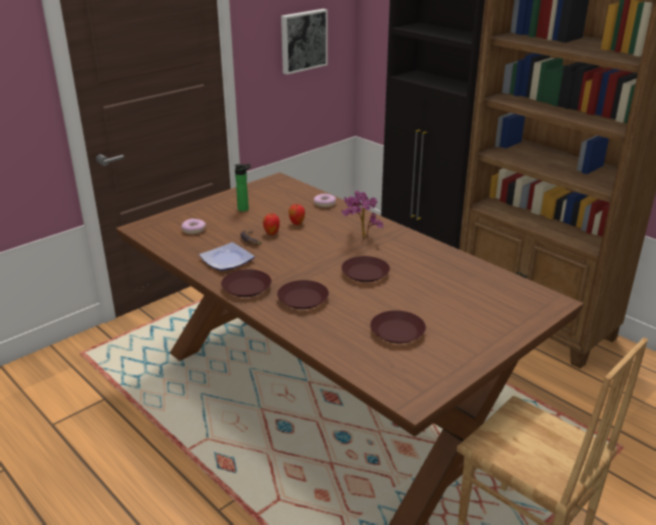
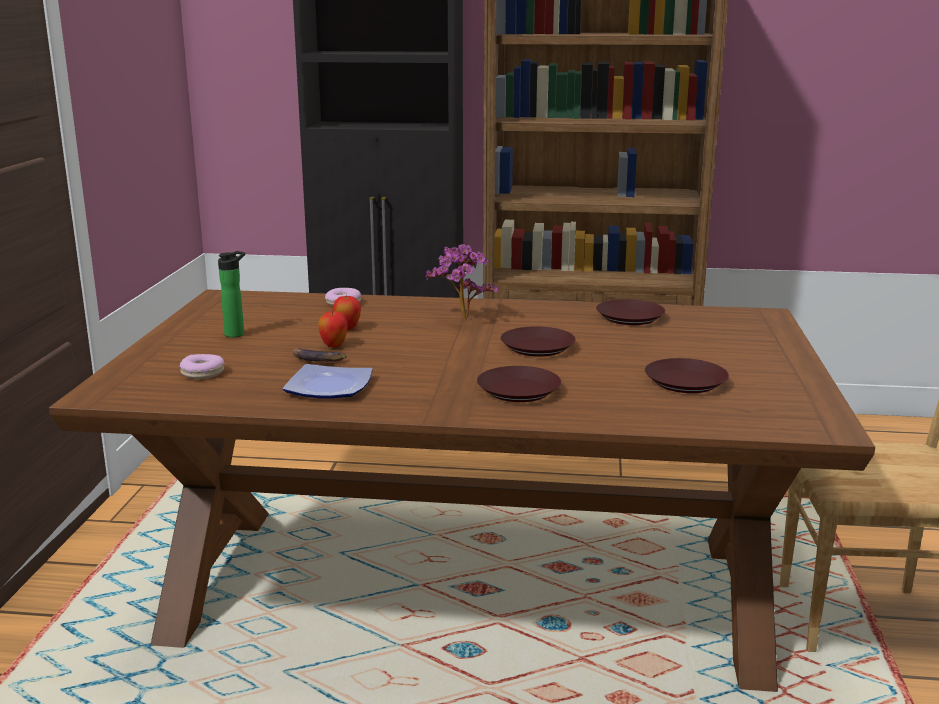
camera: 40 degrees left, 10 degrees down
brown plate [221,269,272,297] -> brown plate moved to [596,299,665,325]
picture [281,9,328,75] -> none

